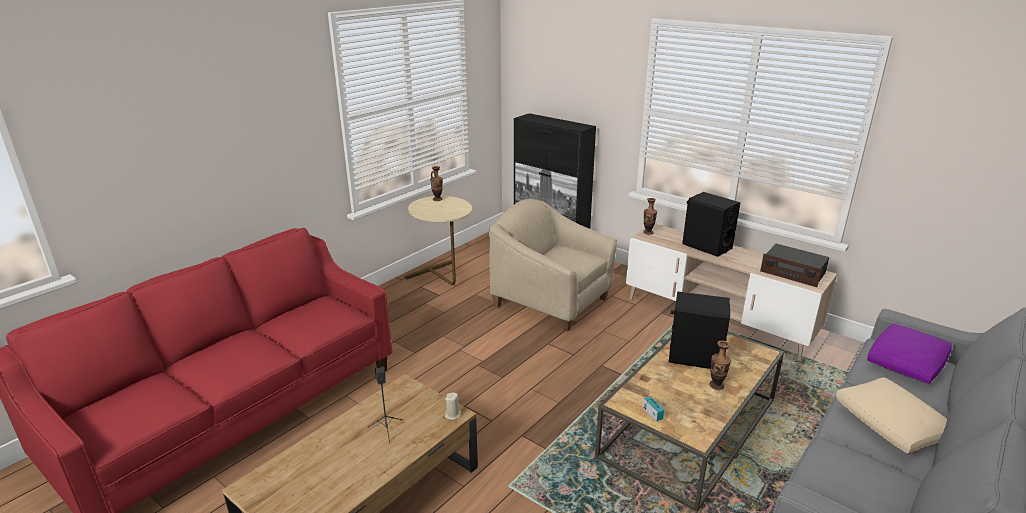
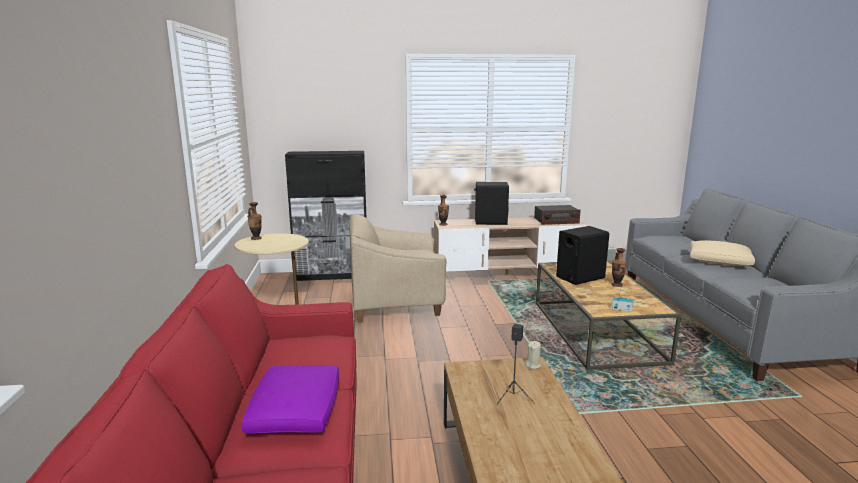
camera: 45 degrees left, 10 degrees down
purple pillow [867,323,952,384] -> purple pillow moved to [241,365,339,433]

